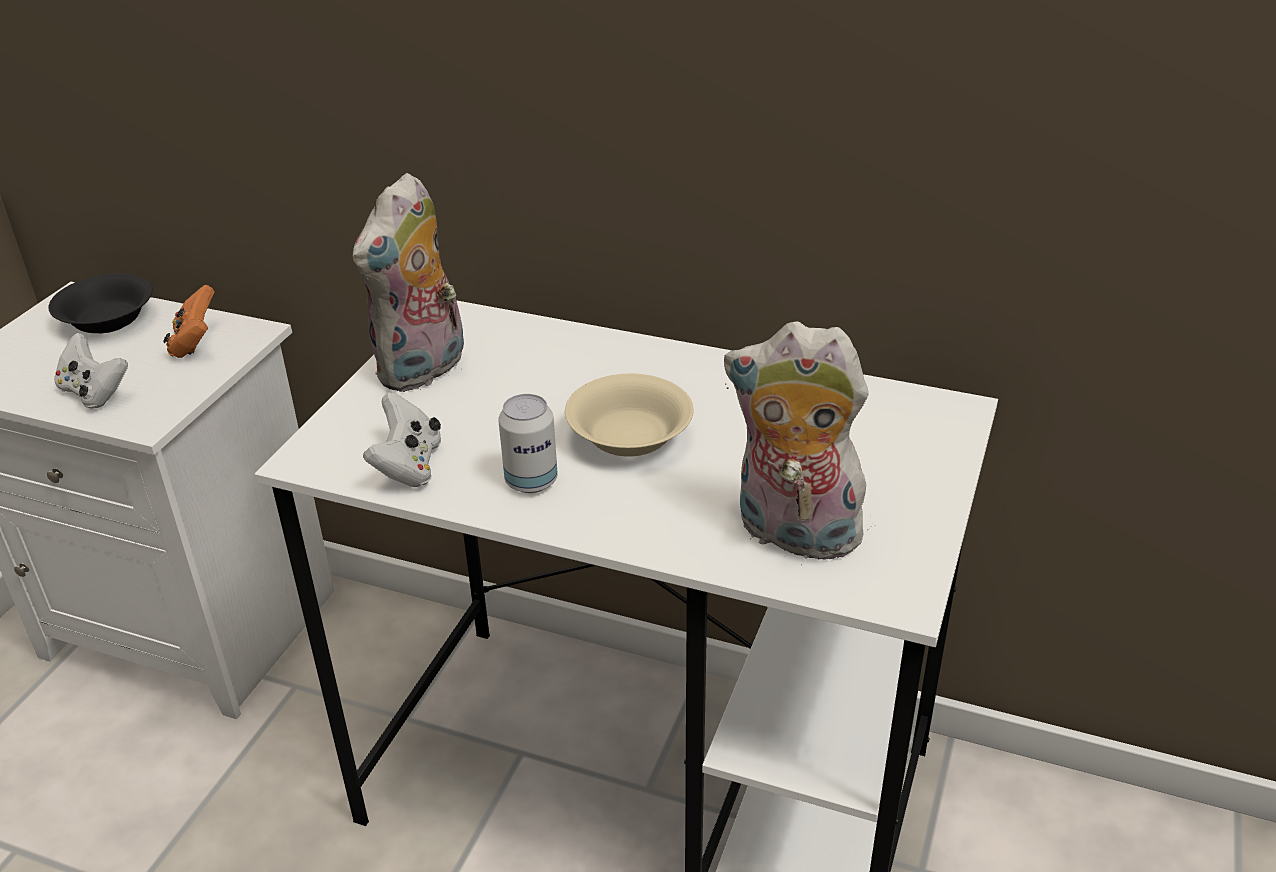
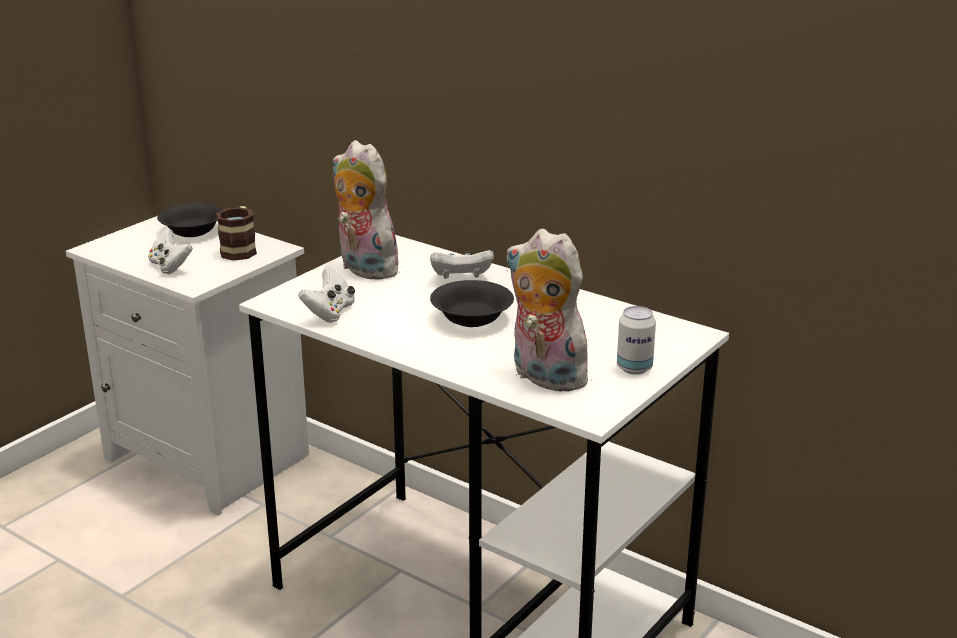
camera: 15 degrees right, 10 degrees down
orange game controller [163,285,214,358] -> mug [216,206,257,261]
plush toy [353,173,464,392] -> plush toy turned 90 degrees clockwise [333,140,400,280]
can [498,394,558,493] -> can moved to [617,306,656,375]
beige bowl [565,374,694,457] -> black bowl [430,280,514,327]
none -> white game controller [430,250,494,278]

